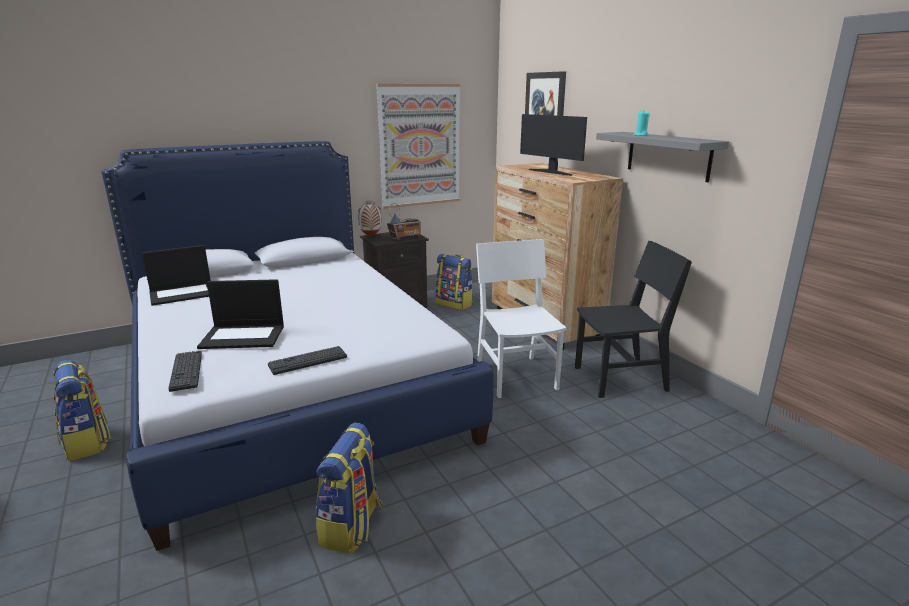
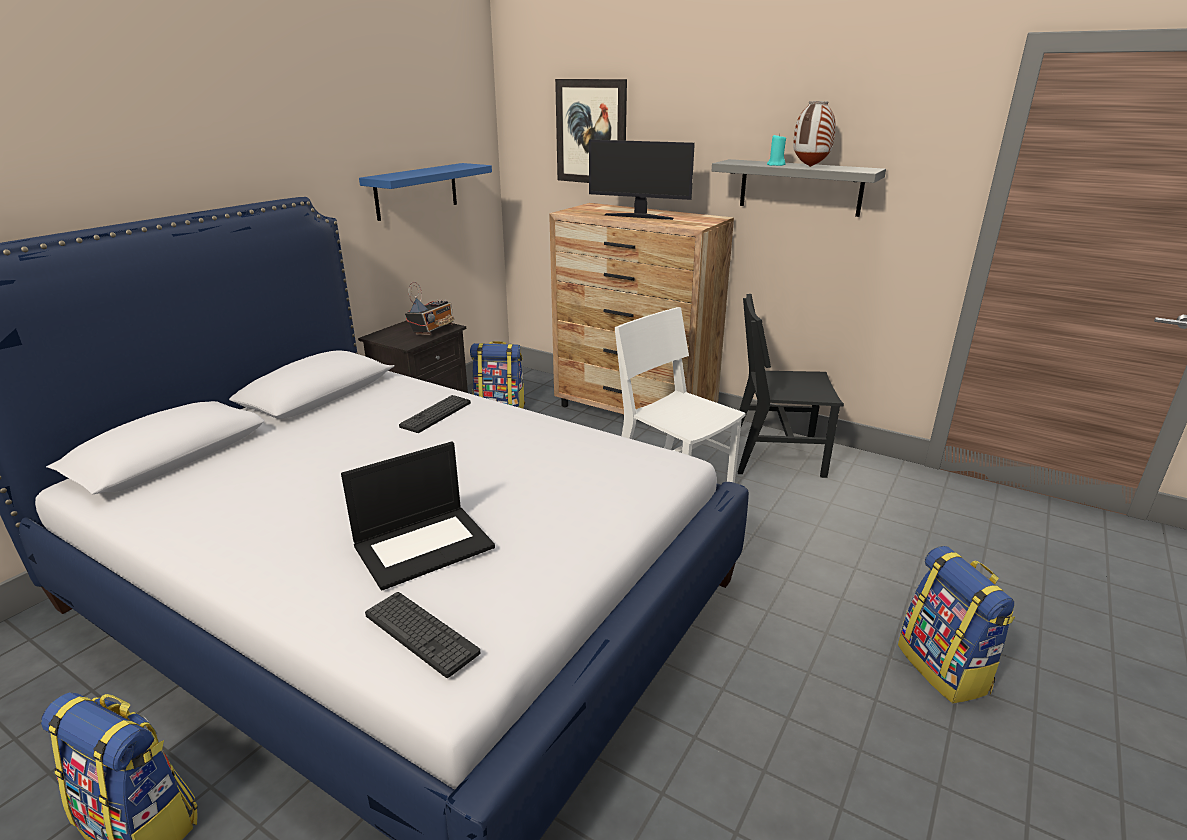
camera: 30 degrees left, 5 degrees up
laptop [142,245,211,306] -> none
keyboard [268,346,347,375] -> keyboard moved to [399,395,471,433]
backpack [316,423,383,554] -> backpack moved to [898,546,1015,703]
vase [358,201,382,237] -> vase moved to [793,101,836,167]
picture [376,84,460,209] -> blue shelf [359,163,492,221]
black chair [575,241,692,398] -> black chair turned 135 degrees counterclockwise [738,294,844,478]

